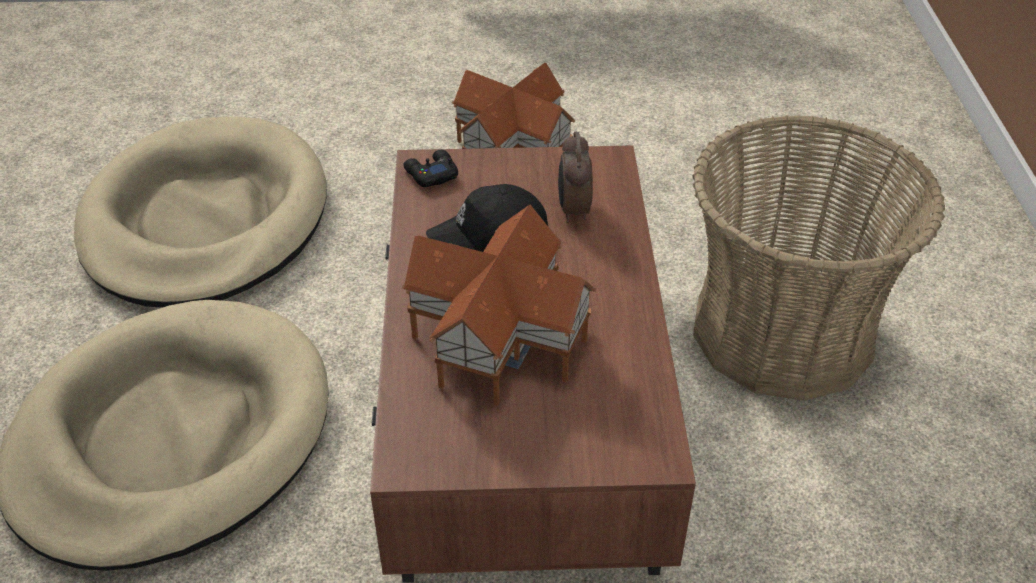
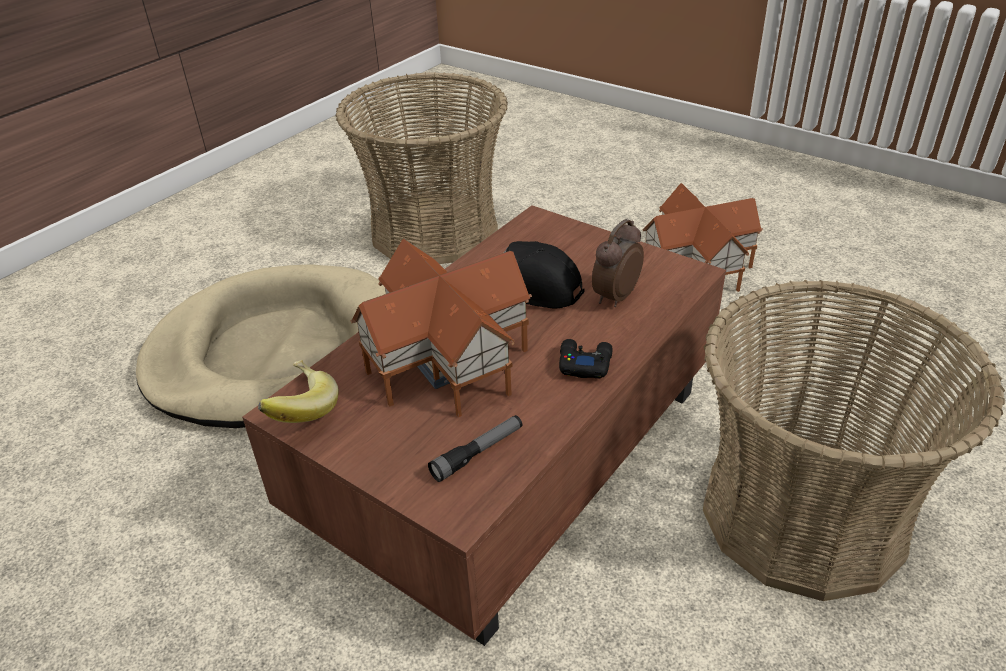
camera: 40 degrees right, 5 degrees down
beige dog bed [74,116,327,308] -> basket [336,72,508,264]
black game controller [403,150,458,187] -> black game controller moved to [559,339,613,379]
none -> banana [258,360,339,423]
none -> flashlight [428,415,522,482]

